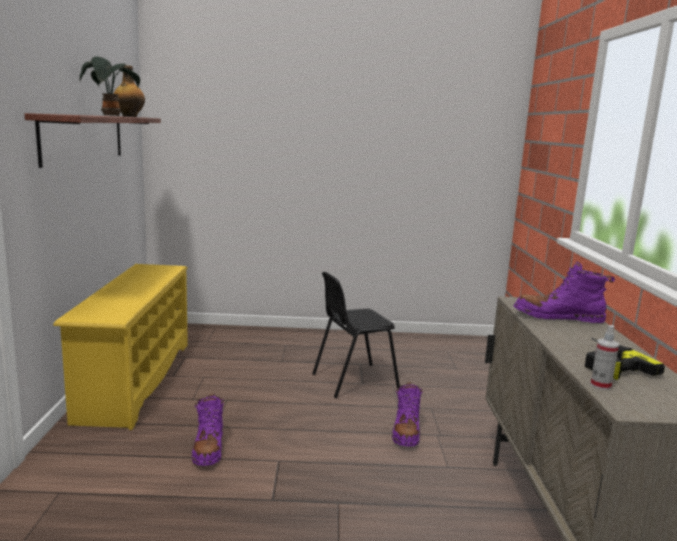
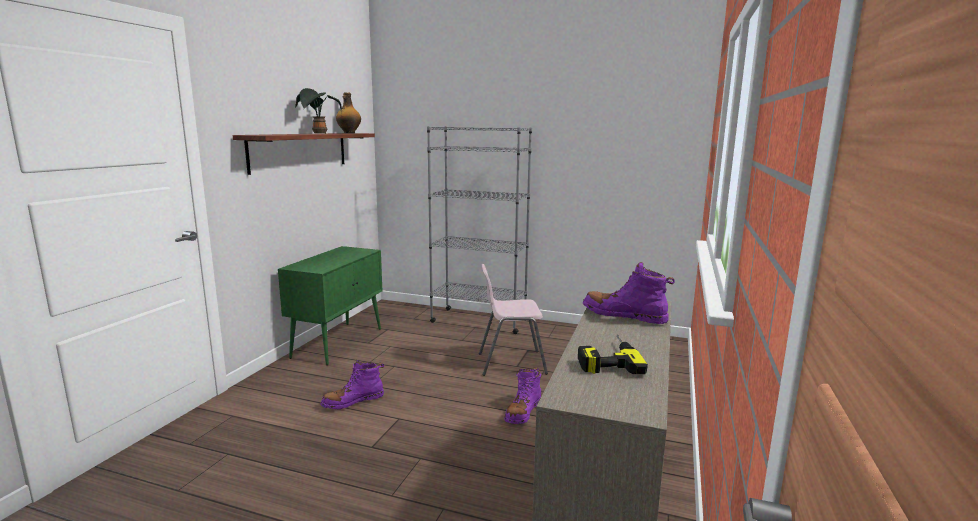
camera: 20 degrees right, 0 degrees up
yellow shoe rack [53,264,188,430] -> green cabinet [278,246,382,365]
purple boot [192,393,224,466] -> purple boot turned 45 degrees clockwise [321,360,384,409]
black chair [312,272,400,398] -> pink chair [479,264,548,376]
spray bottle [591,325,619,390] -> none
none -> grey bookcase [427,126,532,334]

